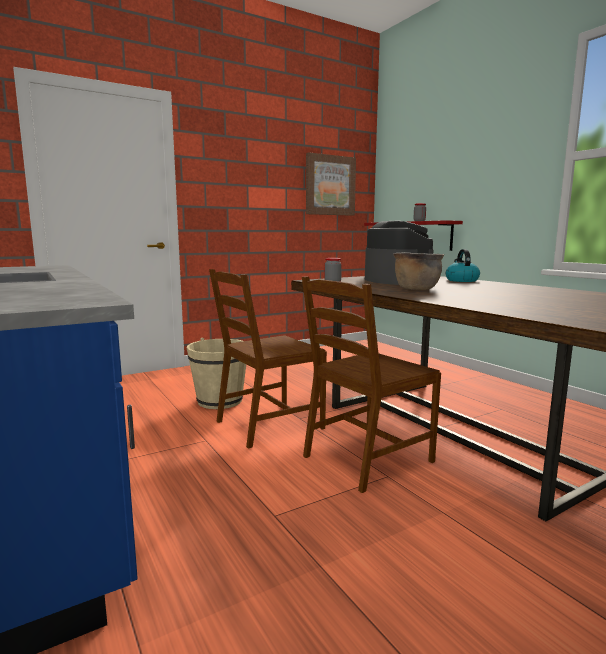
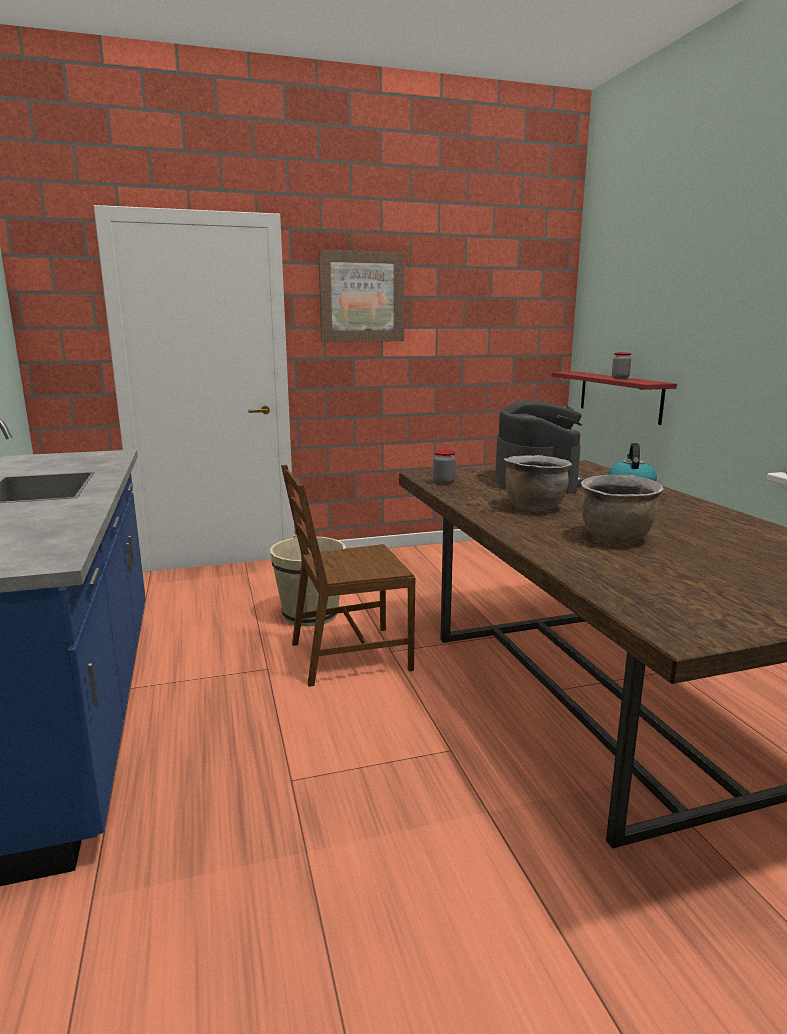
camera: 15 degrees right, 5 degrees up
brown chair [302,276,441,493] -> none
picture [306,152,356,216] -> picture moved to [318,249,405,342]
none -> brown cooking pot [581,474,664,543]

